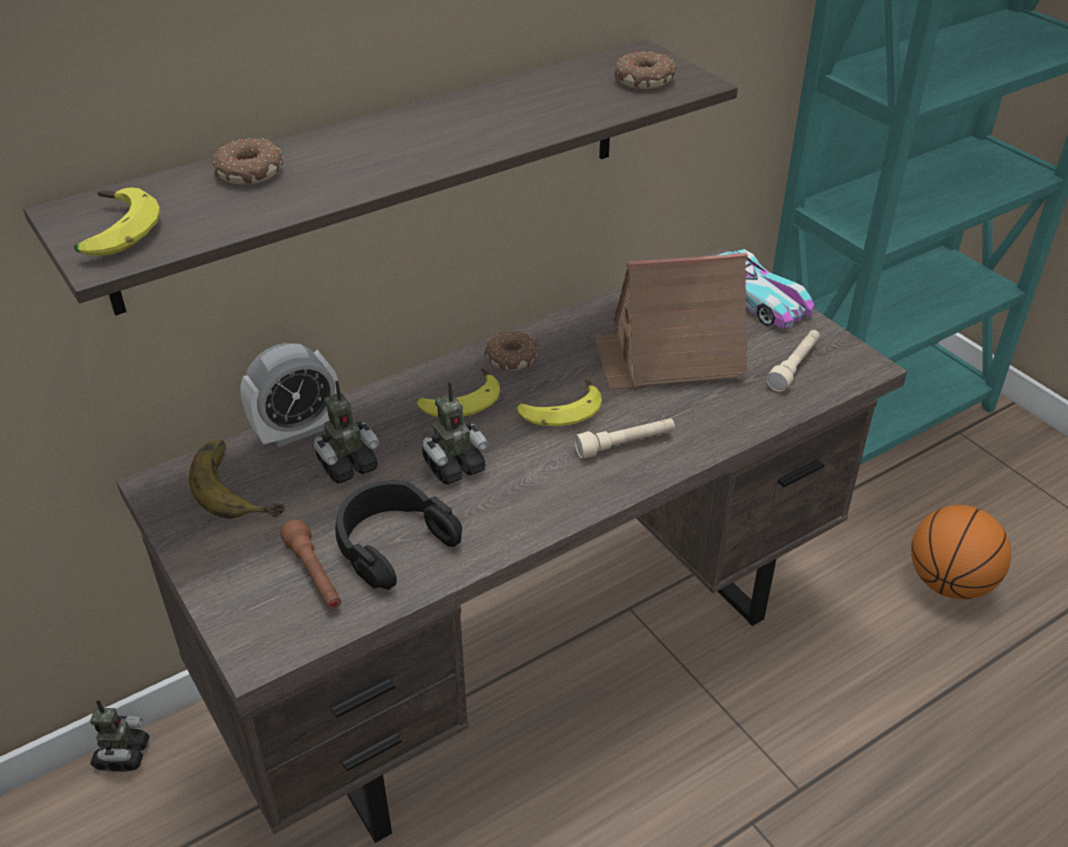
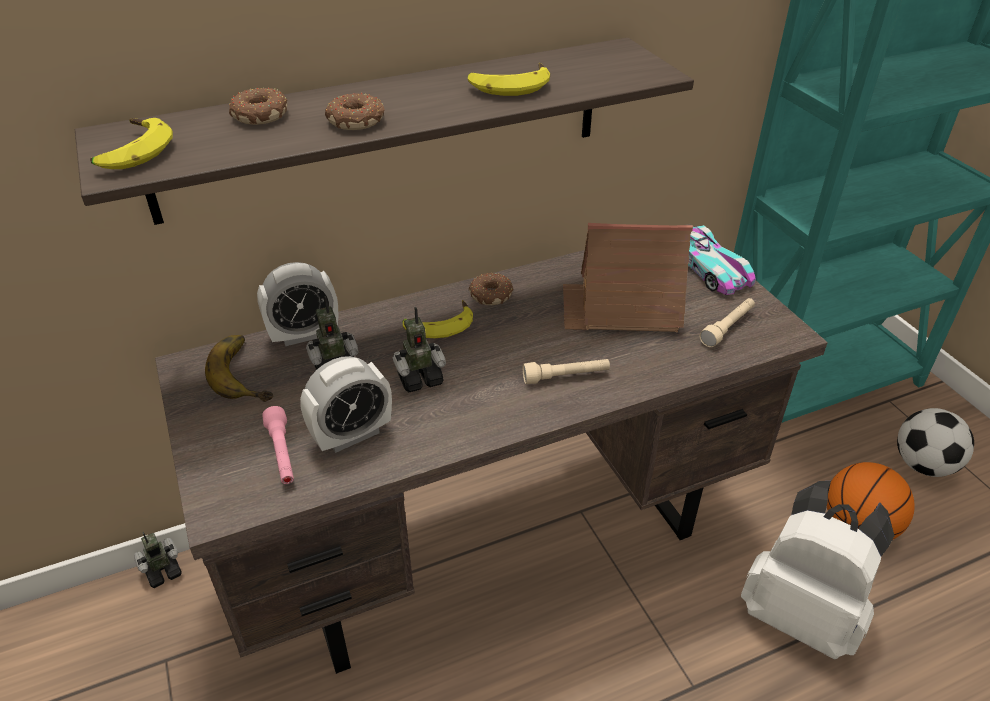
camera: 10 degrees right, 0 degrees up
toy robot [90,700,150,772] -> toy robot turned 135 degrees counterclockwise [134,532,182,588]
brown flashlight [280,519,341,609] -> pink flashlight [262,406,294,484]
black headphones [335,480,462,590] -> alarm clock [300,356,392,453]
banana [517,377,602,426] -> banana moved to [468,62,550,96]
donut [615,51,677,89] -> donut moved to [325,93,385,130]
none -> white backpack [741,481,894,659]
none -> football [897,408,974,477]

